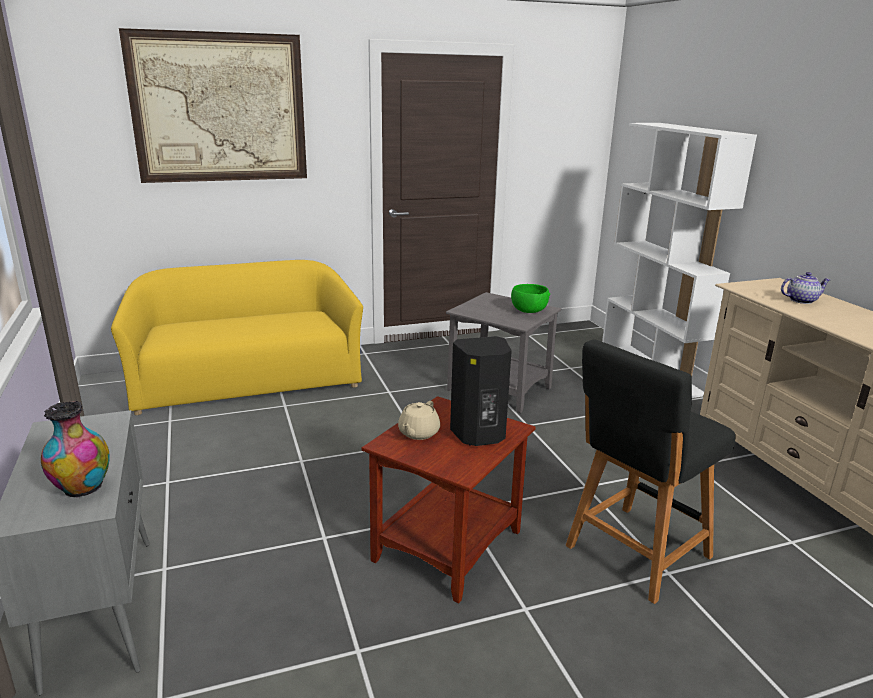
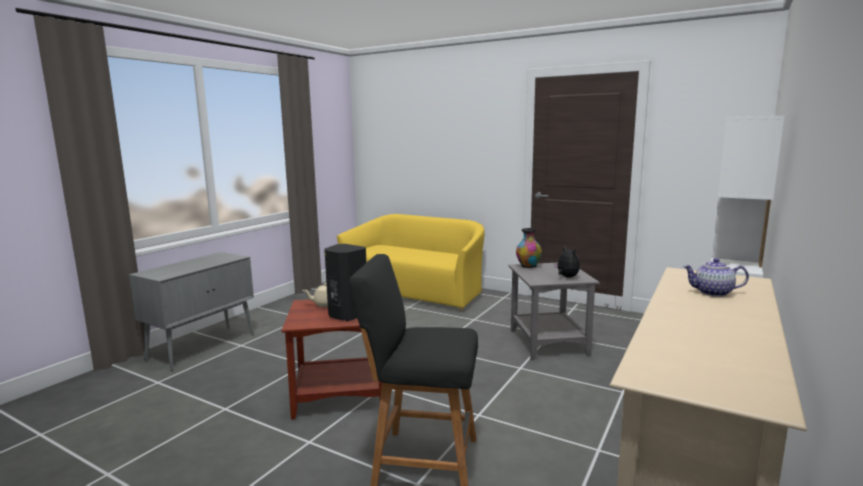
camera: 50 degrees right, 10 degrees down
vase [41,401,110,498] -> vase moved to [516,228,542,268]
picture [119,28,307,183] -> none
green bowl [511,284,550,313] -> plush toy [554,246,580,278]
teapot [781,272,830,304] -> teapot turned 150 degrees clockwise [683,258,749,297]

